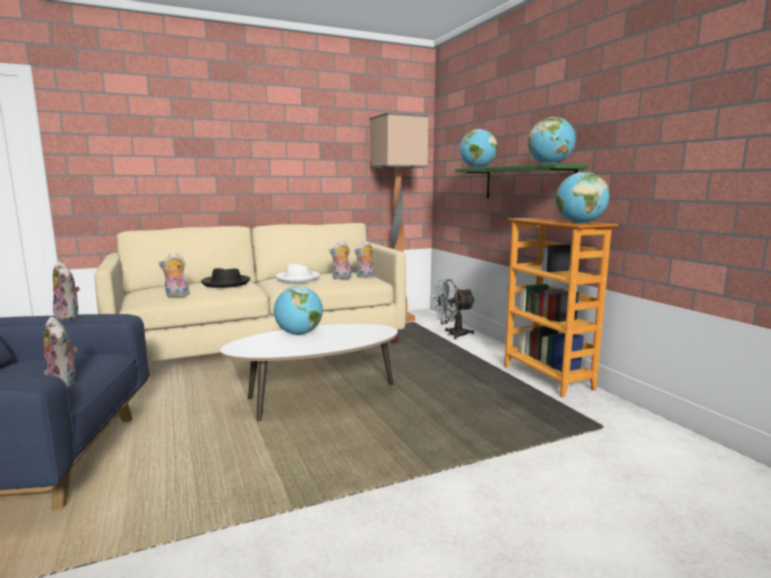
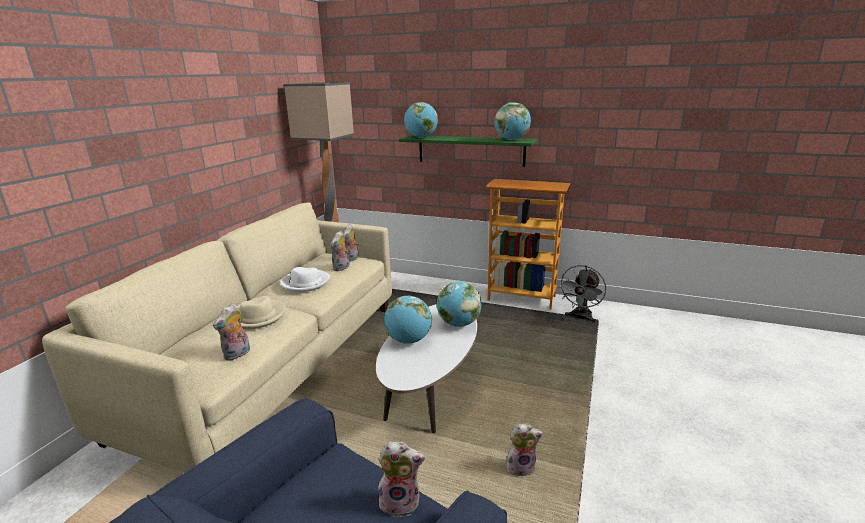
camera: 45 degrees left, 10 degrees up
plush toy [53,261,80,320] -> plush toy moved to [507,423,543,476]
black hat [201,268,250,288] -> beige hat [237,296,286,329]
grey fan [434,279,475,339] -> grey fan moved to [558,265,606,323]
globe [555,172,609,224] -> globe moved to [437,281,481,327]

